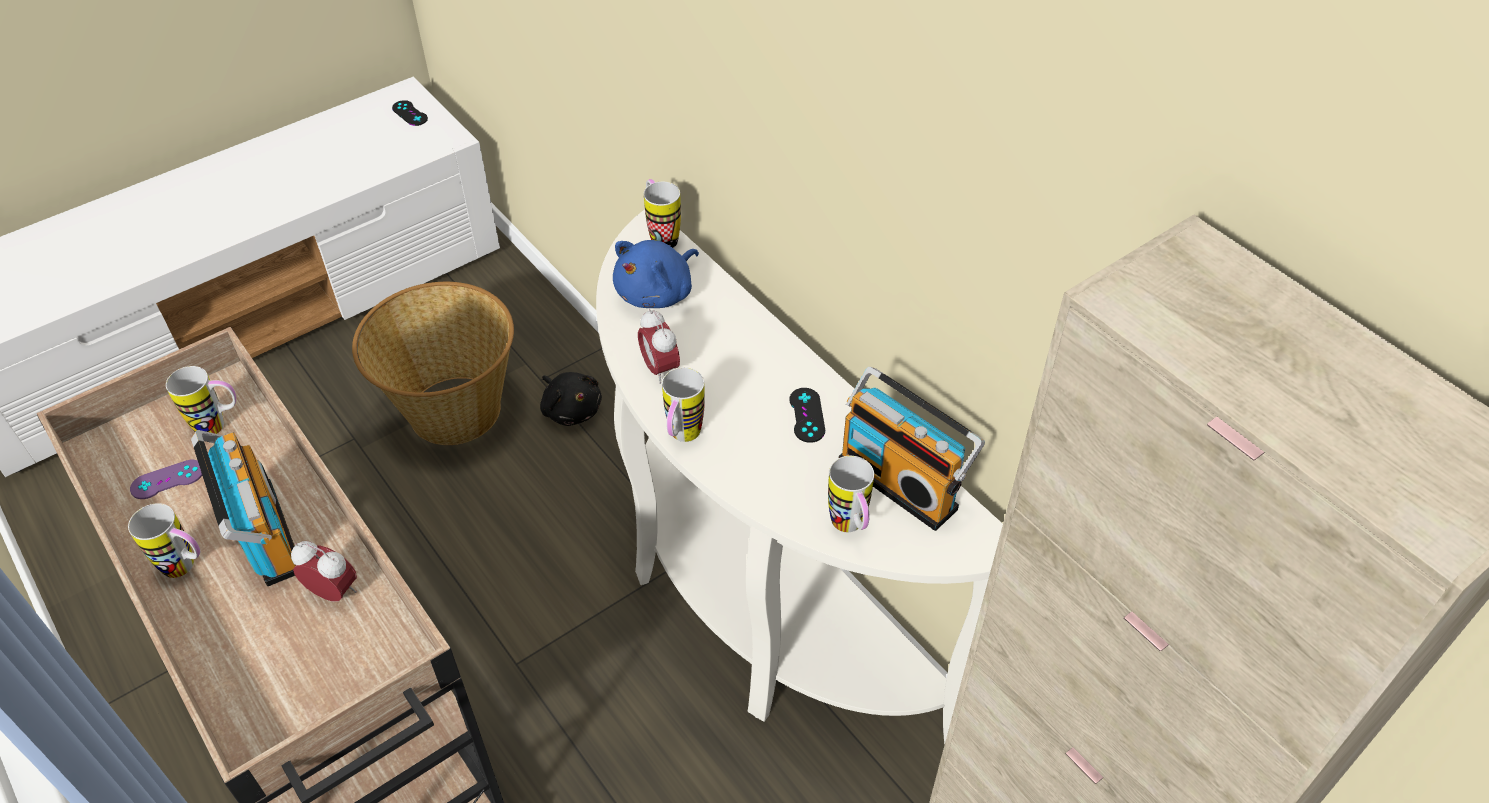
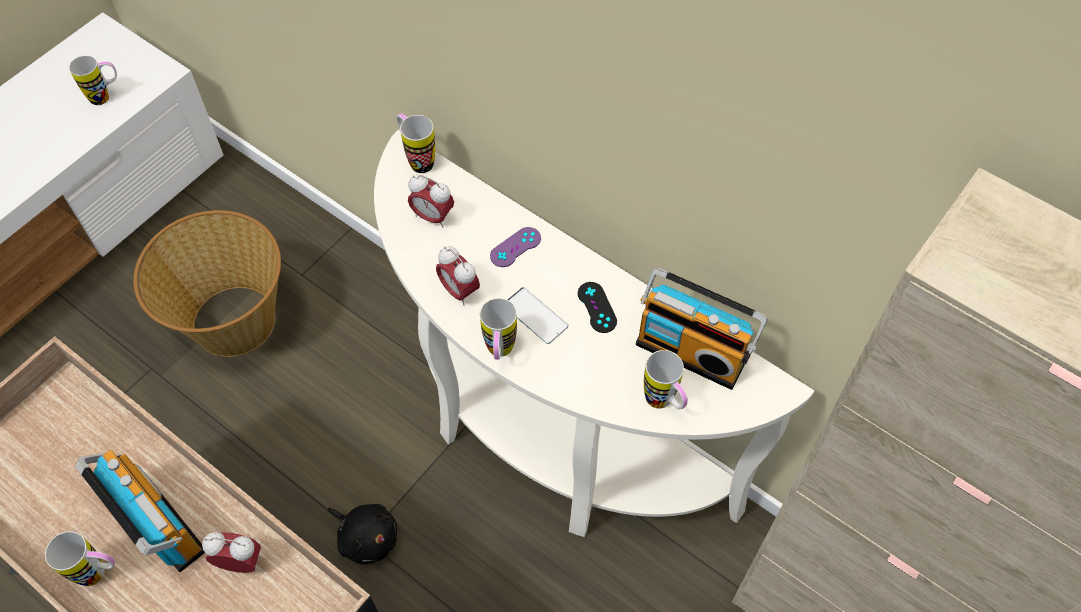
camera: 15 degrees left, 10 degrees up
purple game controller [130,460,202,499] -> purple game controller moved to [490,227,541,267]
mug [166,366,236,434] -> mug moved to [69,56,117,105]
black game controller [392,100,428,126] -> none
black plush toy [540,372,602,426] -> black plush toy moved to [328,504,397,565]
blue plush toy [613,240,699,308] -> alarm clock [408,174,454,228]
none -> phone [507,287,568,344]

